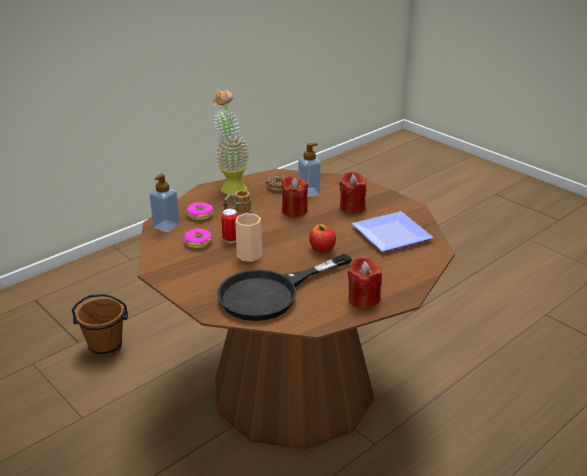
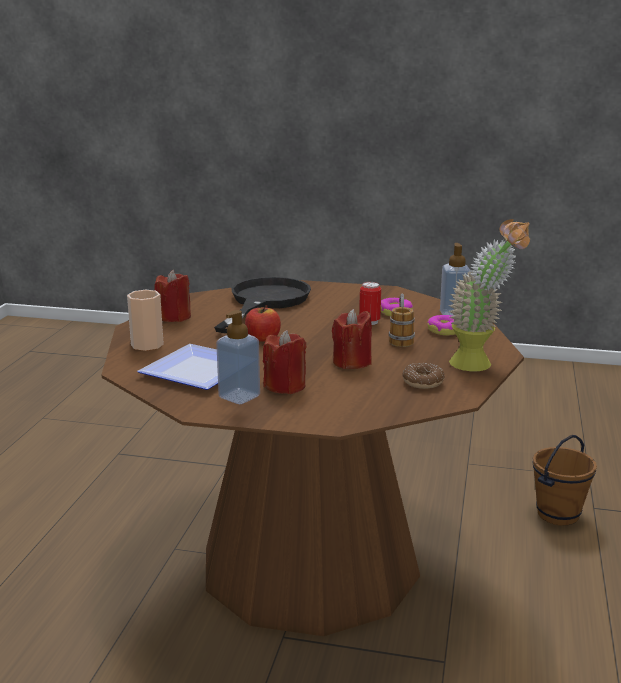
camera: 145 degrees right, 10 degrees down
cup [235,213,262,262] -> cup moved to [127,290,164,351]
soap dispenser [298,143,321,197] -> soap dispenser moved to [216,310,260,404]

